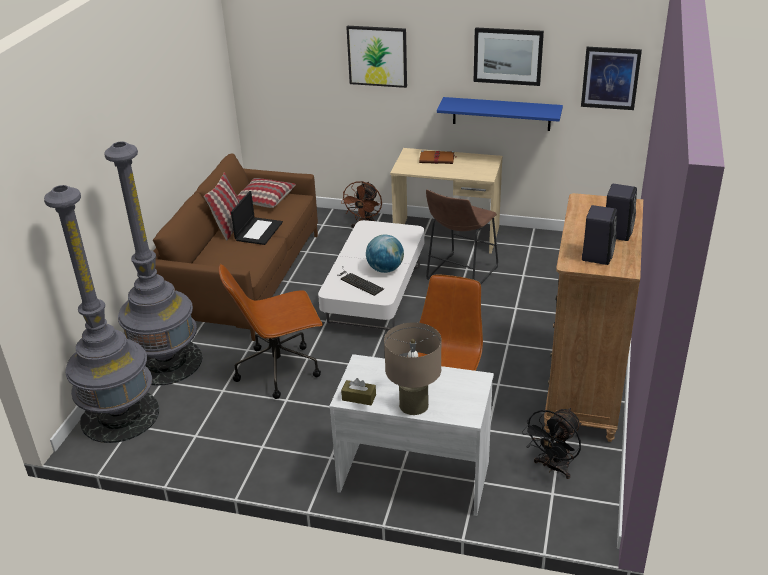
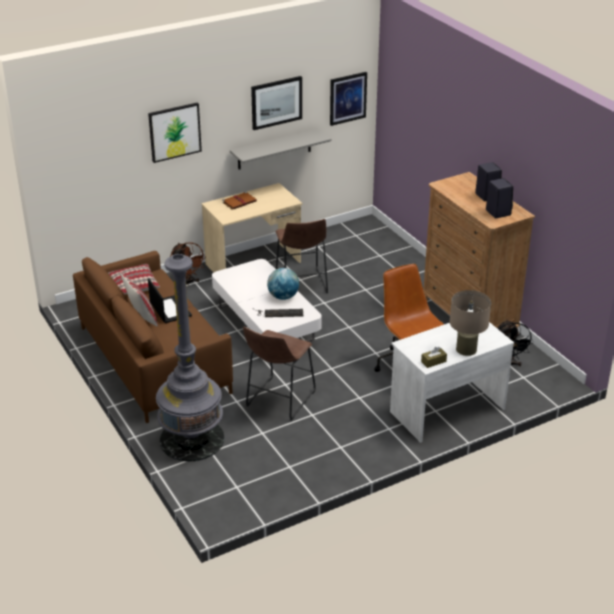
camera: 45 degrees left, 0 degrees up
grey floor lamp [44,185,159,443] -> none
brown office chair [219,264,323,399] -> brown stool [243,327,316,421]
blue shelf [437,97,563,131] -> grey shelf [230,129,331,170]

